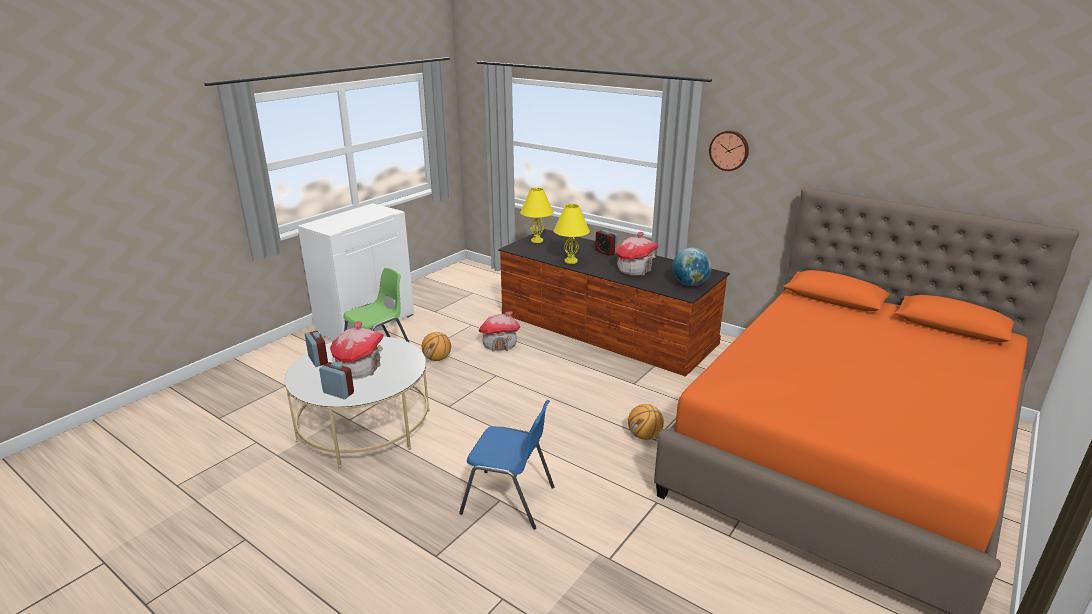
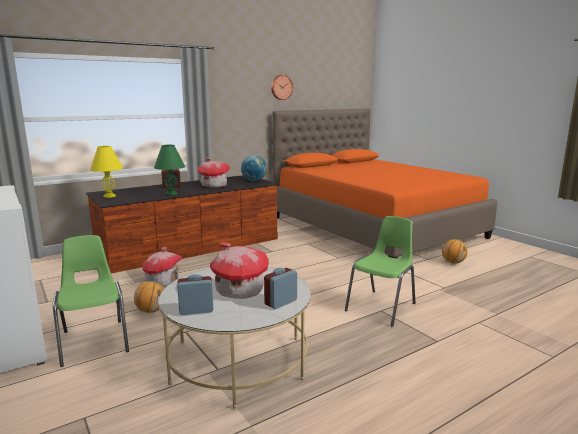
camera: 70 degrees left, 10 degrees down
blue chair [459,400,555,530] -> green chair [345,216,416,327]
yellow table lamp [554,204,590,264] -> green table lamp [154,144,185,195]
basketball [628,404,664,440] -> basketball moved to [442,239,468,263]
wall clock [709,130,749,171] -> wall clock moved to [271,75,293,100]

